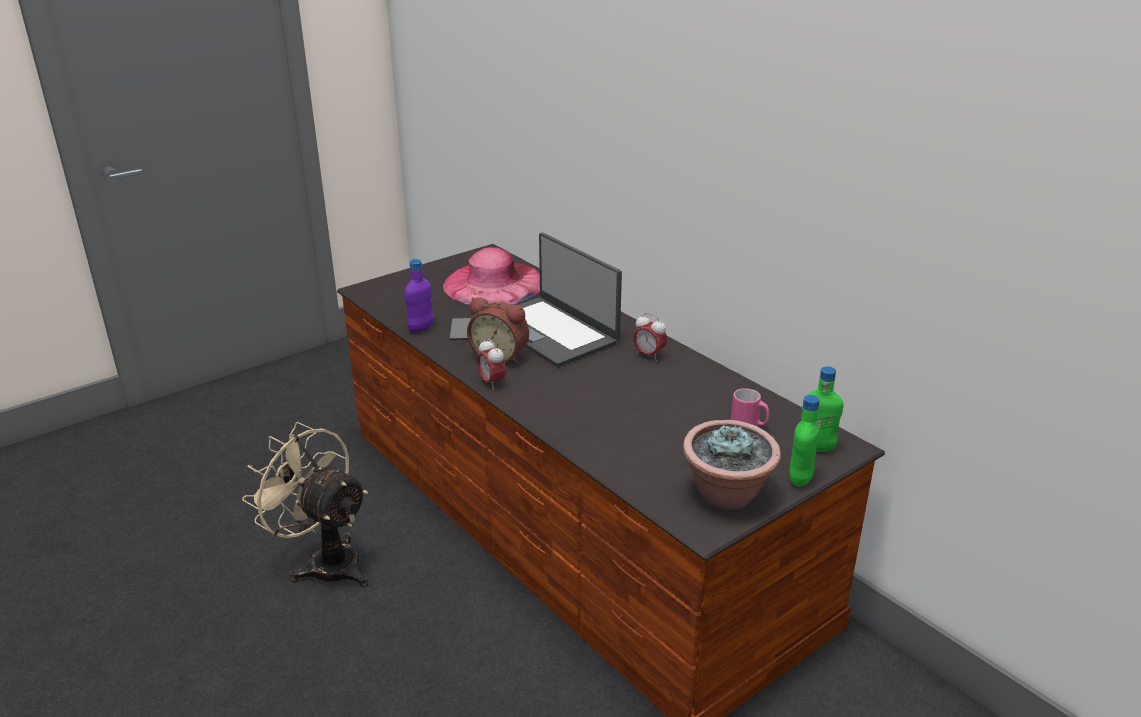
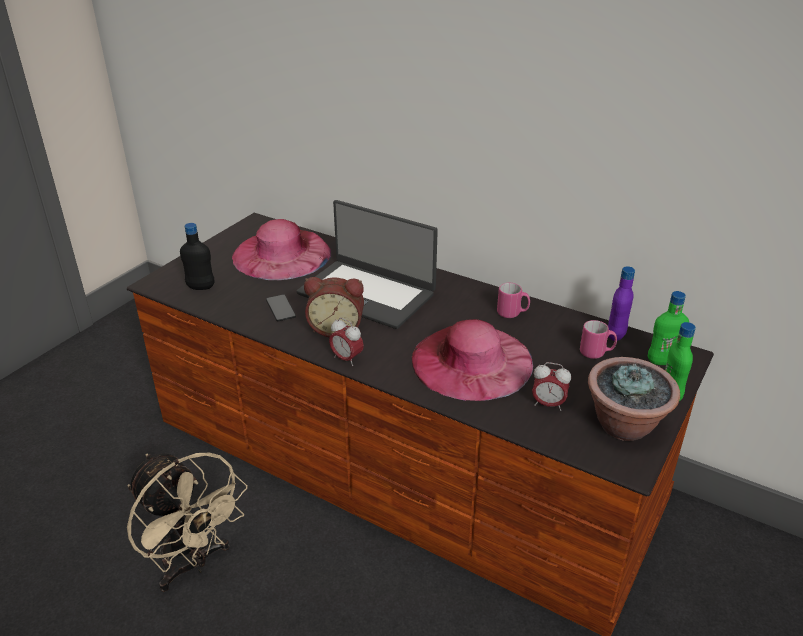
camera: 20 degrees left, 5 degrees up
beige fan [242,422,368,587] -> beige fan turned 150 degrees counterclockwise [127,453,248,592]
purple bottle [404,259,434,333] -> purple bottle moved to [608,266,635,341]
alarm clock [633,313,667,361] -> alarm clock moved to [532,362,571,411]
none -> black bottle [180,223,215,290]
none -> pink hat [412,319,533,401]
none -> pink mug [497,283,530,318]

